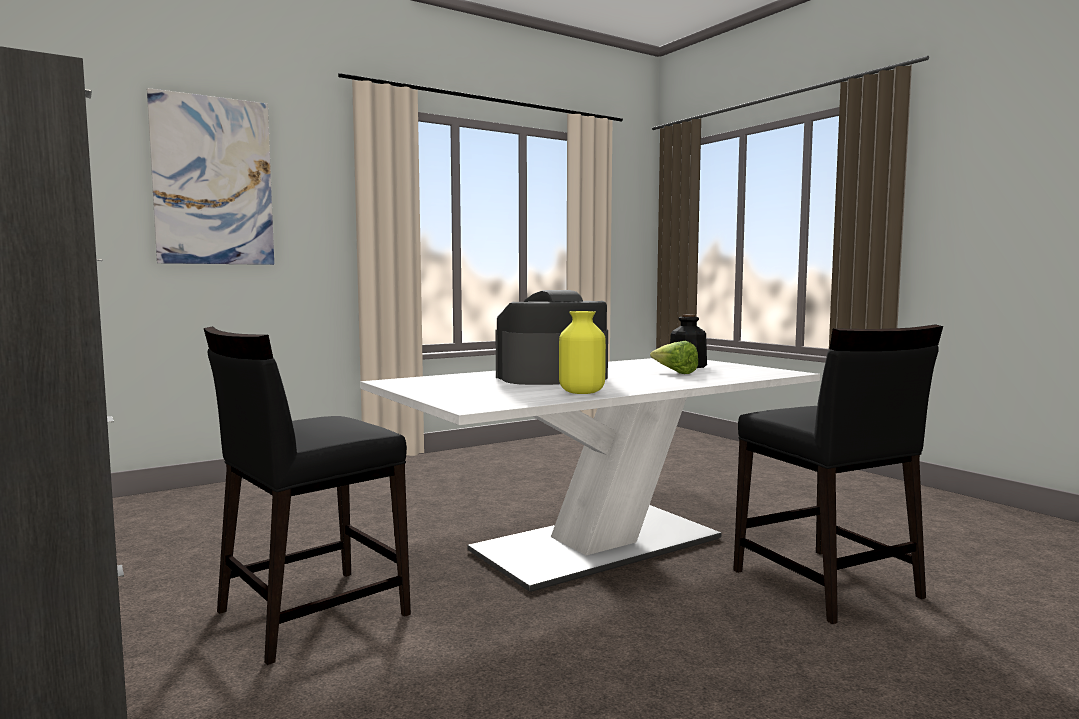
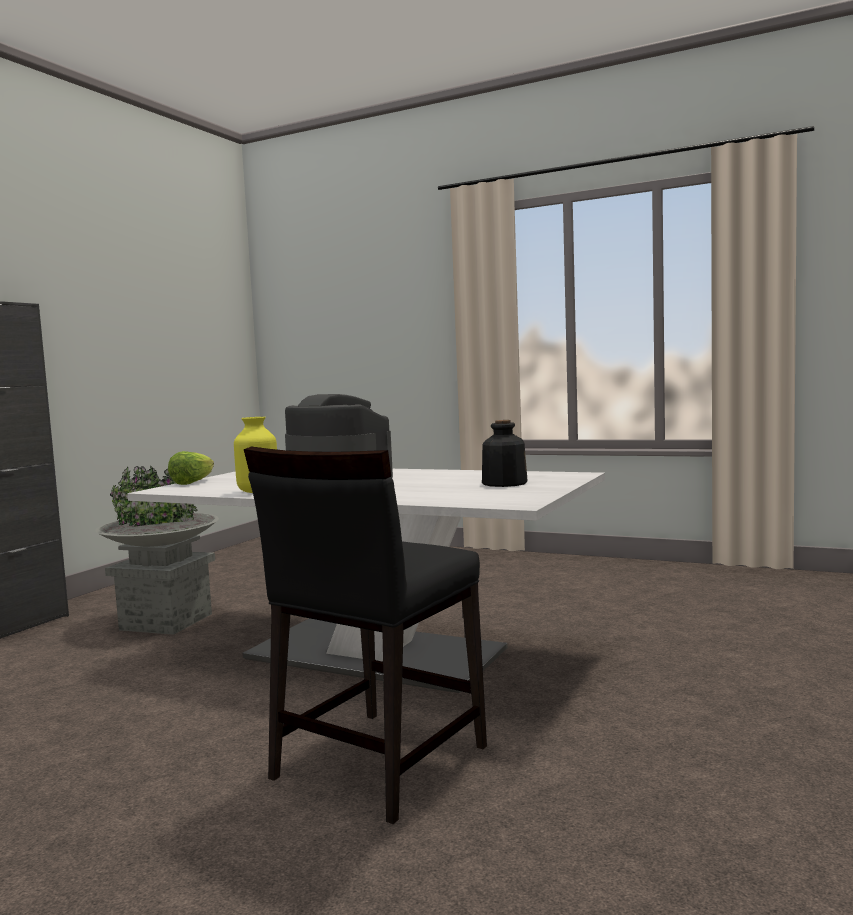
camera: 60 degrees right, 0 degrees up
picture [147,88,274,265] -> none
black chair [204,326,411,665] -> grey planter [95,466,219,635]
lettuce [650,341,698,374] -> lettuce moved to [168,451,214,485]

